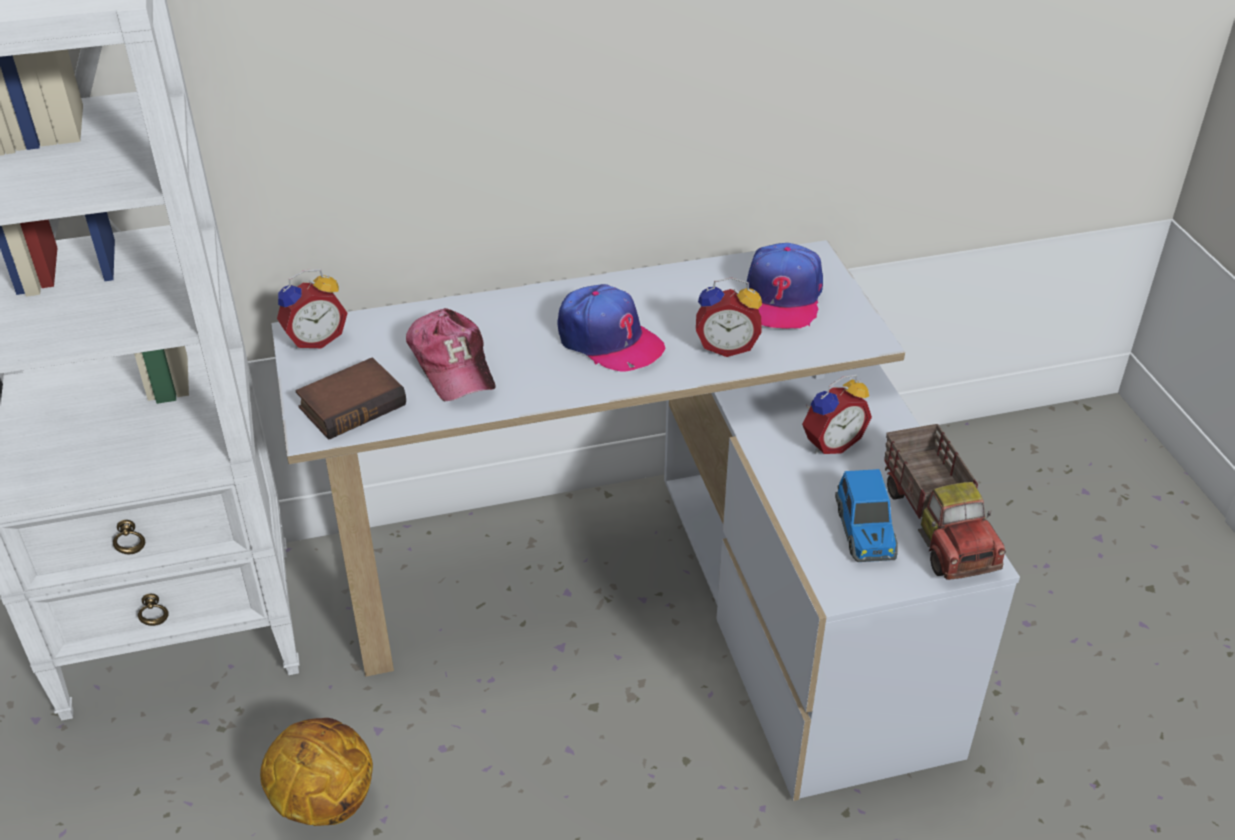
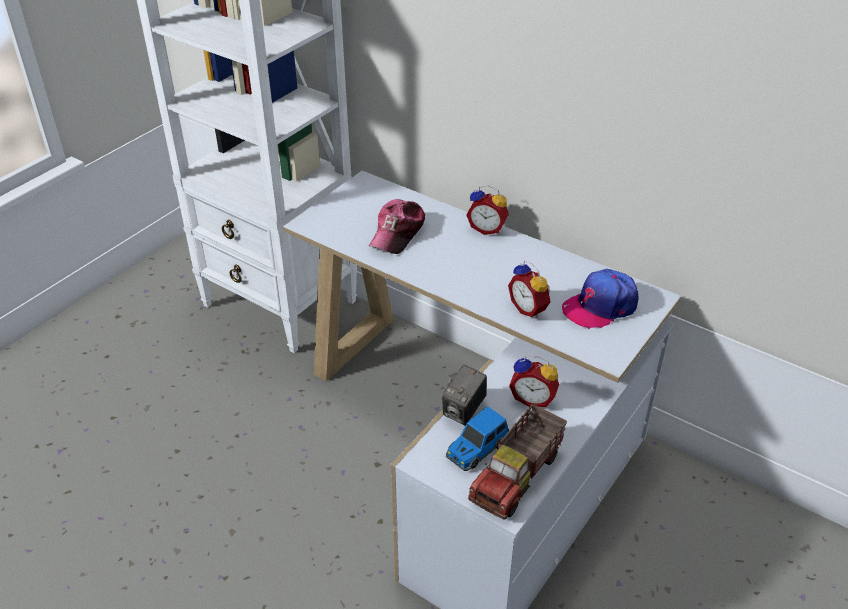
camera: 50 degrees right, 0 degrees up
basketball [260,718,373,826] -> none
alarm clock [277,269,348,349] -> alarm clock moved to [466,186,509,235]
book [296,358,406,440] -> none
cap [557,284,665,371] -> none
none -> camera [442,365,487,426]

